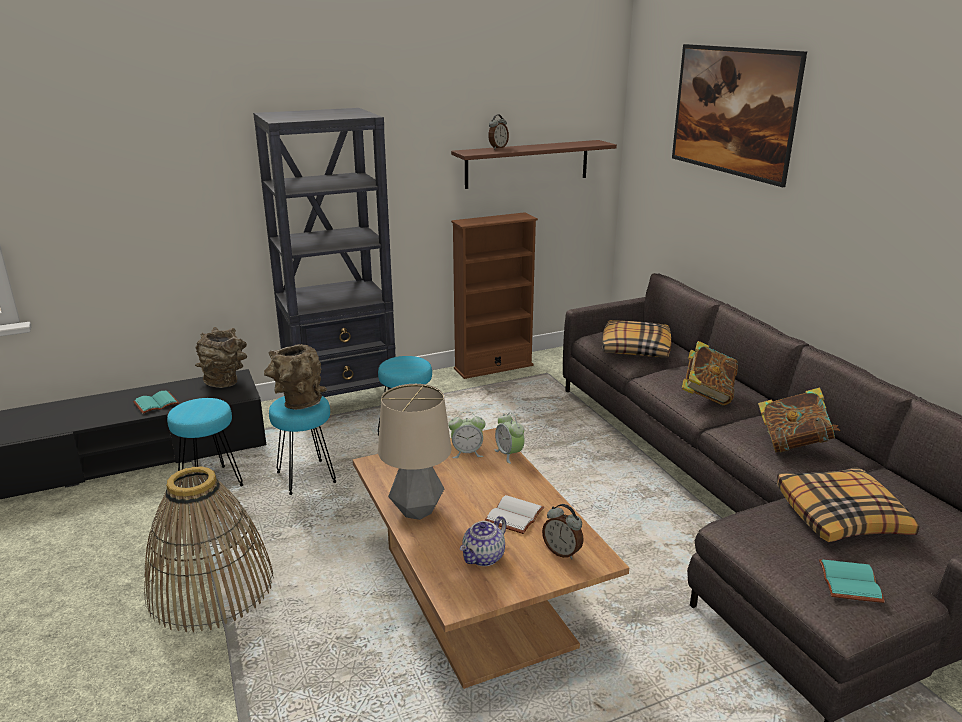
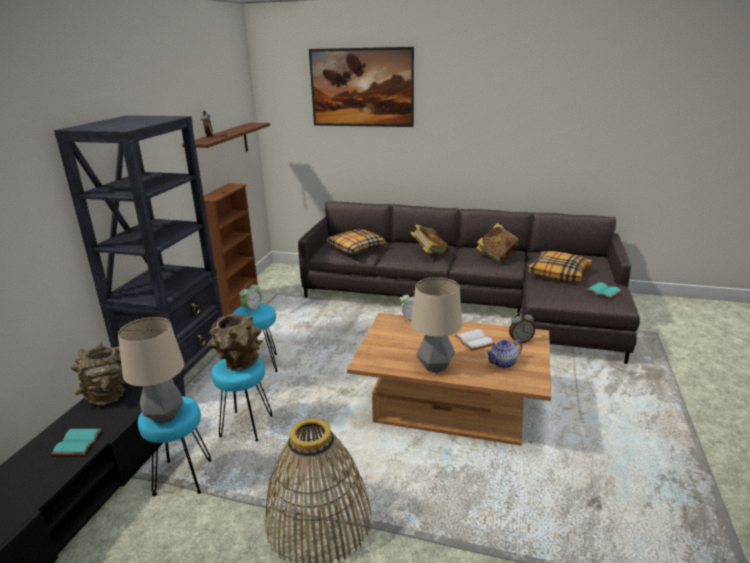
camera: 50 degrees left, 0 degrees up
alarm clock [448,412,486,458] -> alarm clock moved to [239,283,263,315]
teapot [460,516,506,566] -> teapot turned 75 degrees clockwise [486,340,522,368]
none -> table lamp [118,317,184,424]

